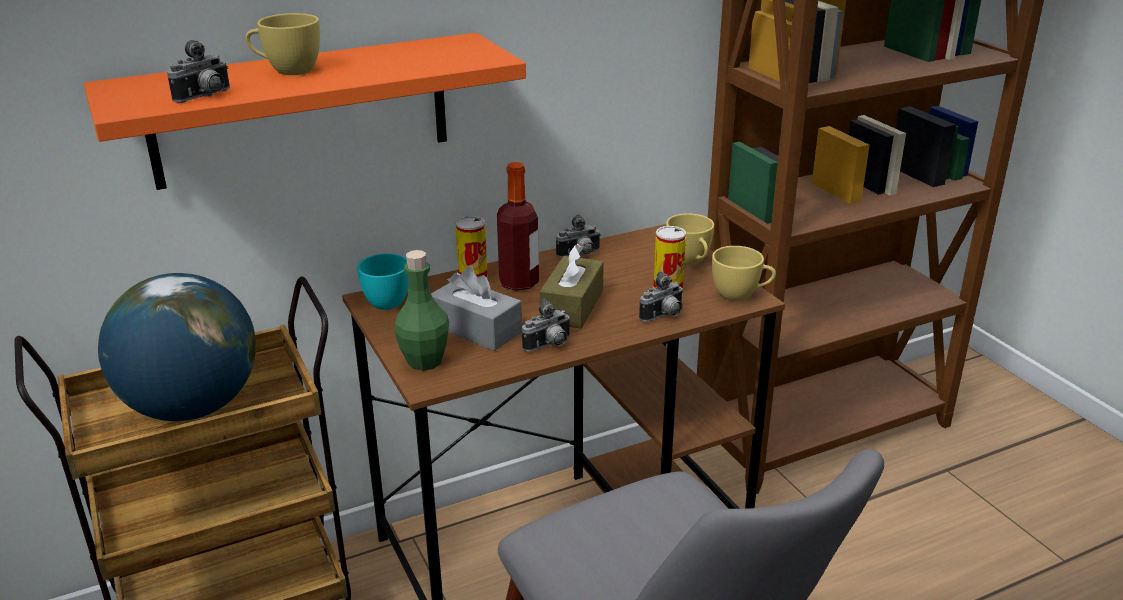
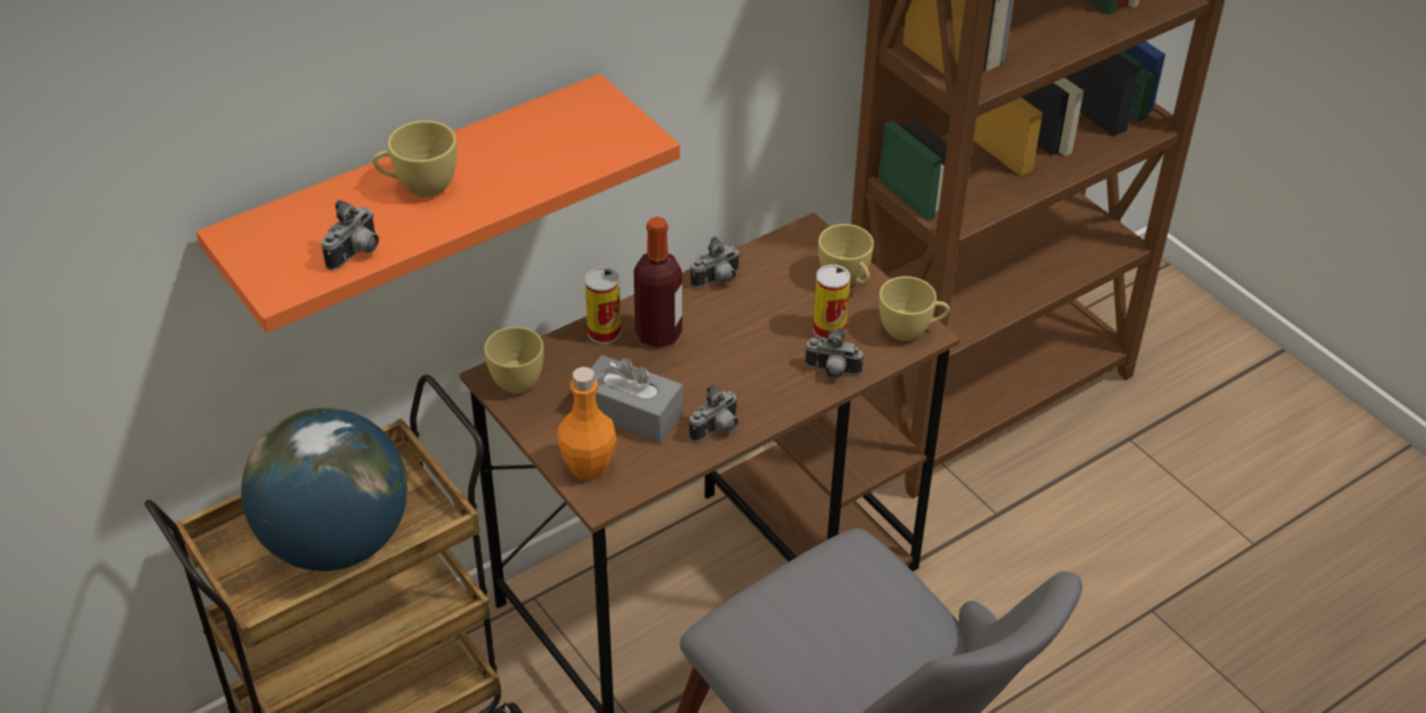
camera: 10 degrees left, 15 degrees up
turquoise cup [357,253,408,310] -> yellow cup [484,327,544,393]
green bottle [394,250,449,371] -> orange bottle [557,367,617,480]
brown tissue box [539,244,604,329] -> none
camera [639,271,683,322] -> camera turned 60 degrees clockwise [805,327,863,379]

